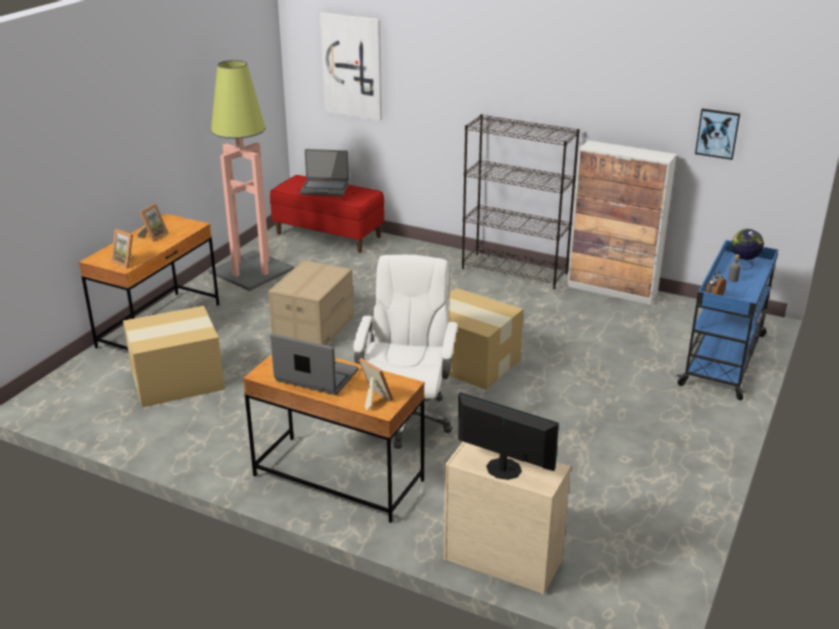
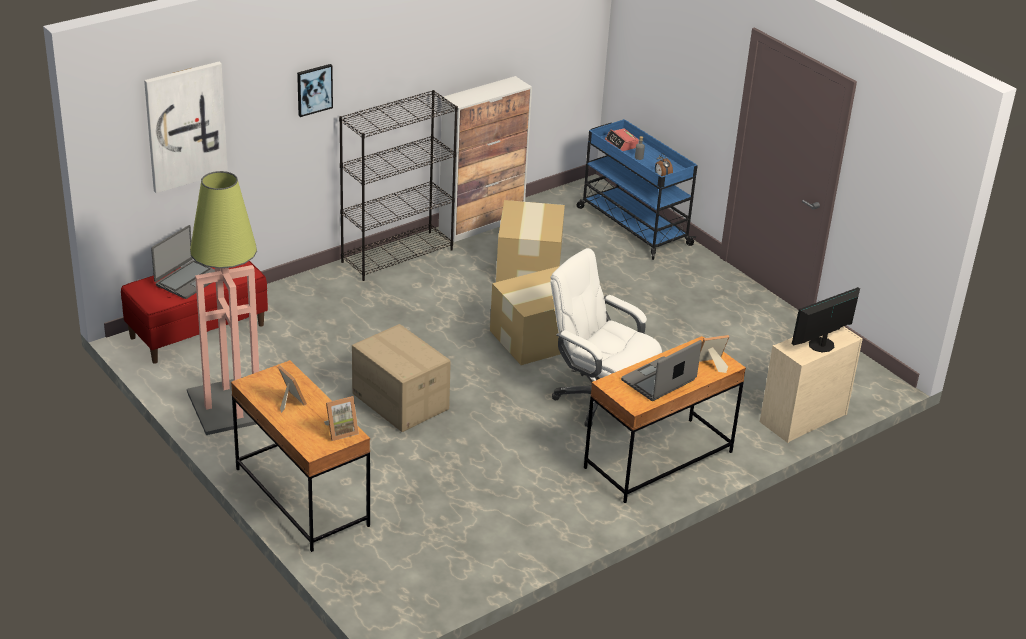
camera: 65 degrees left, 5 degrees up
cardboard box [123,306,225,407] -> cardboard box moved to [496,200,565,282]
picture [695,108,740,160] -> picture moved to [297,64,333,117]
globe [731,229,764,269] -> alarm clock [605,128,639,151]

